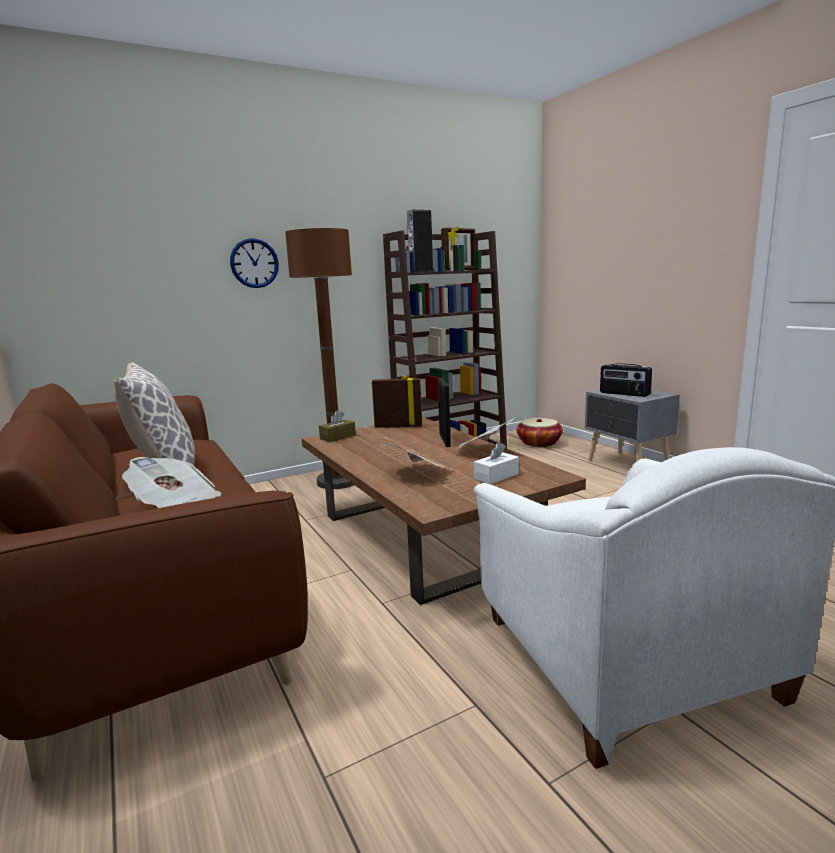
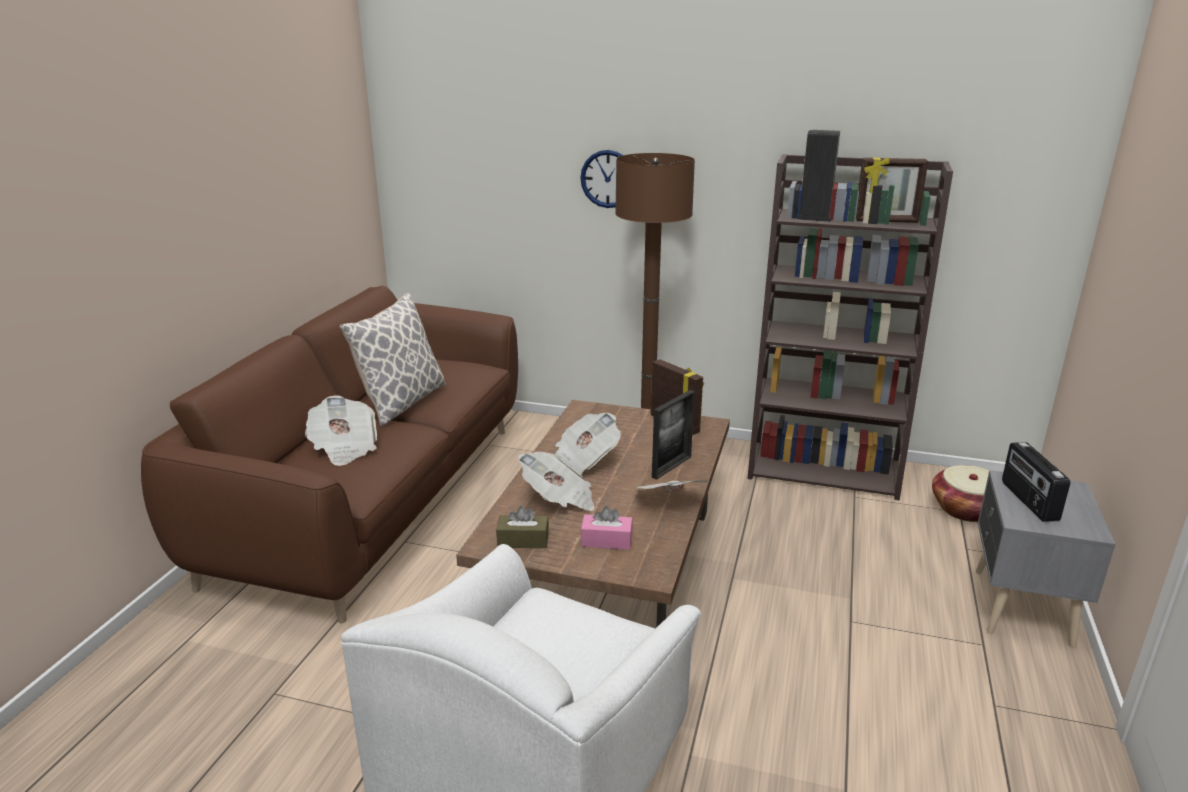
camera: 45 degrees right, 10 degrees up
brown tissue box [319,410,356,442] -> brown tissue box moved to [496,506,549,548]
white tissue box [474,442,519,484] -> pink tissue box [581,506,633,550]
none -> newspaper [555,413,621,475]

